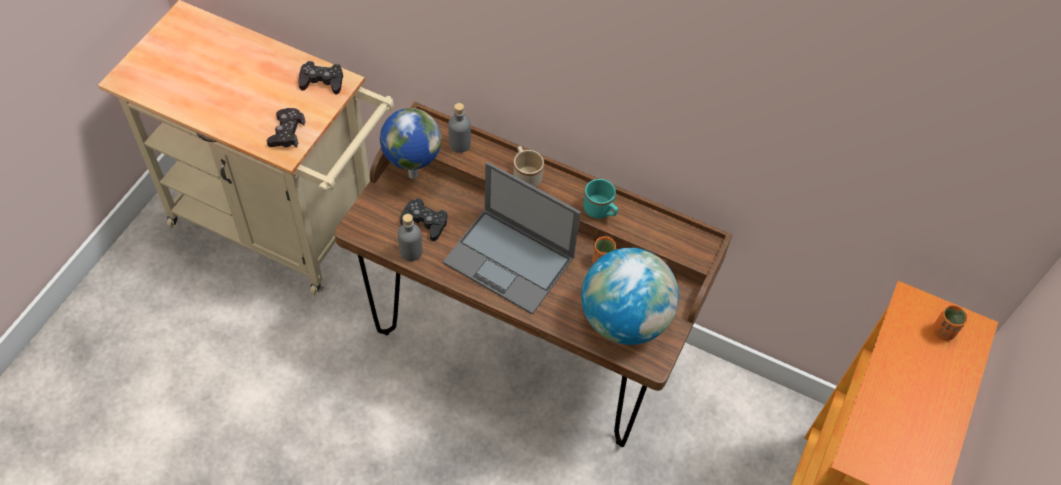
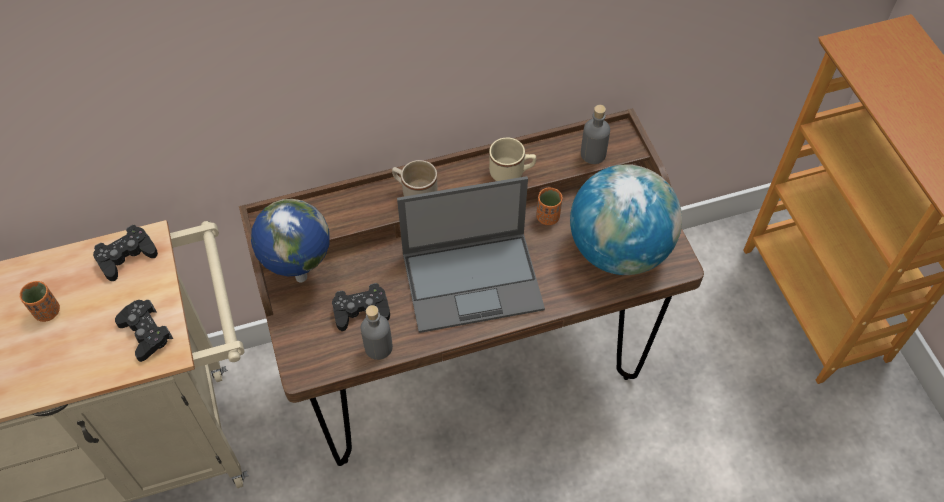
camera: 40 degrees left, 0 degrees up
grey bottle [448,103,471,153] -> grey bottle moved to [581,105,610,164]
turquoise mug [583,179,618,219] -> beige mug [489,137,536,181]
orange cup [933,305,968,341] -> orange cup moved to [20,281,60,322]

